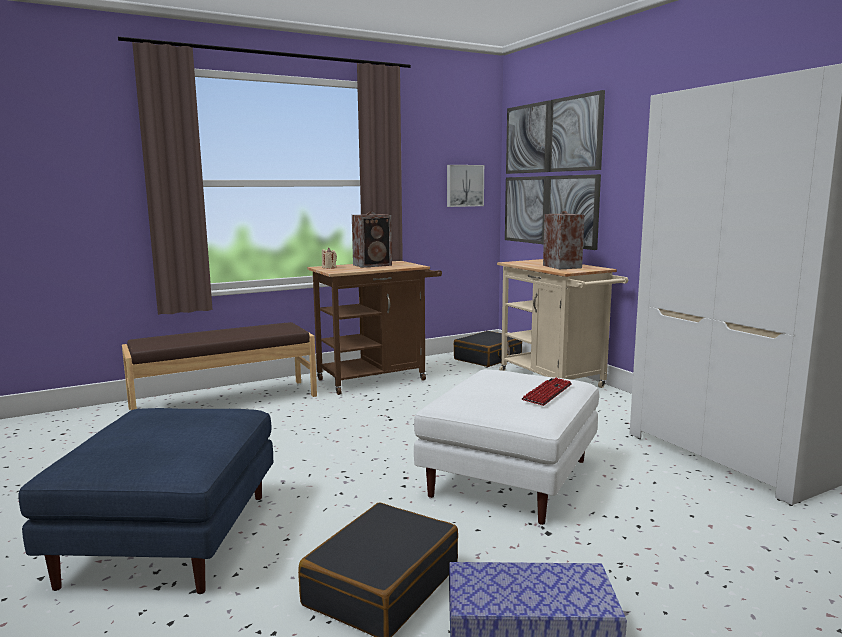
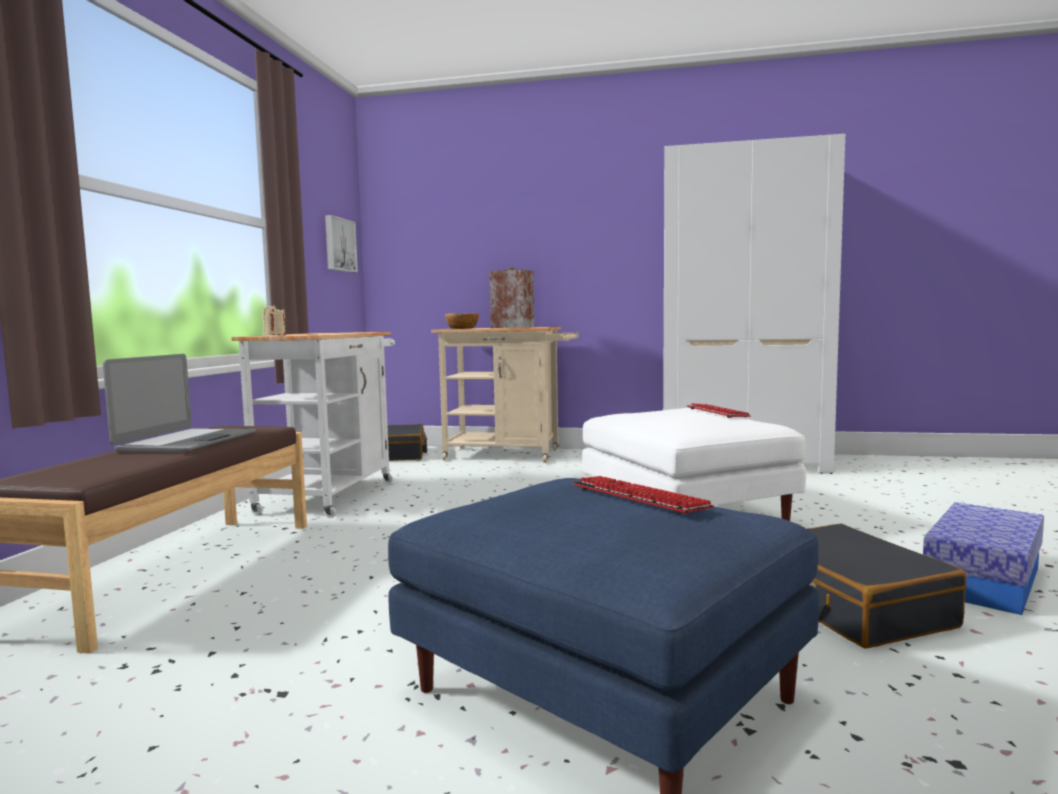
camera: 50 degrees left, 5 degrees down
brown cart [307,261,442,395] -> white cart [231,332,395,518]
speaker [352,212,392,268] -> none
picture [505,90,605,250] -> none
none -> laptop [103,354,256,453]
none -> bowl [445,313,479,329]
none -> keyboard [573,476,714,515]

